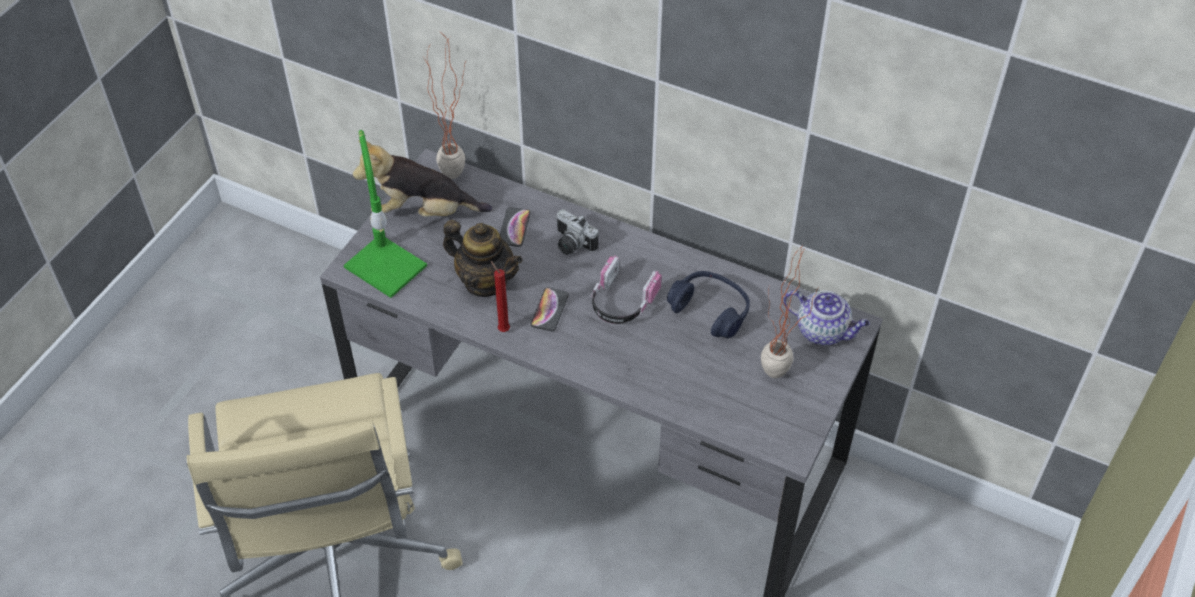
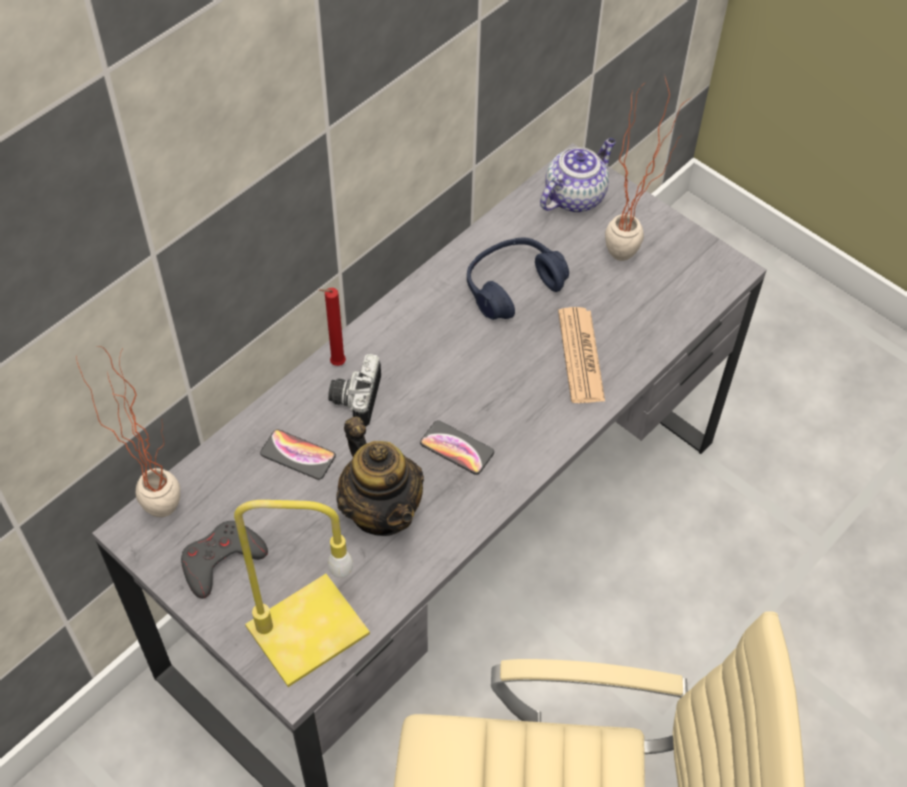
camera: 75 degrees left, 5 degrees up
green table lamp [344,130,427,298] -> yellow table lamp [234,500,370,687]
plush toy [353,140,492,217] -> grey game controller [181,521,268,599]
teapot [443,220,523,297] -> teapot turned 105 degrees clockwise [336,417,424,536]
red candle [491,261,510,332] -> red candle moved to [318,288,346,366]
camera [556,209,598,255] -> camera turned 135 degrees clockwise [328,354,381,427]
headphones [591,256,662,324] -> none
none -> newspaper [558,307,605,403]

